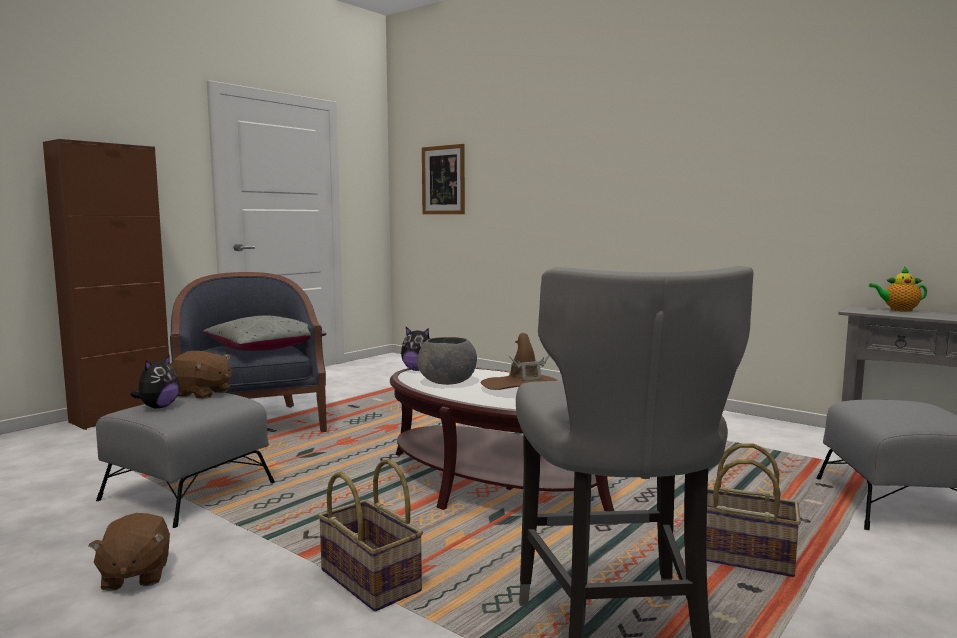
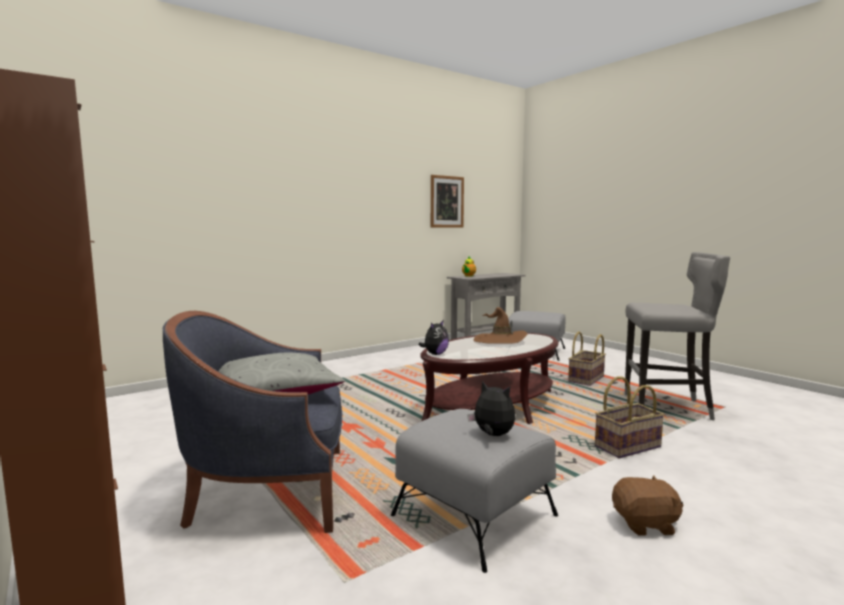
camera: 75 degrees left, 0 degrees up
brown plush toy [170,351,232,399] -> none
grey bowl [417,337,477,385] -> none
picture [422,144,465,214] -> picture moved to [431,175,464,228]

